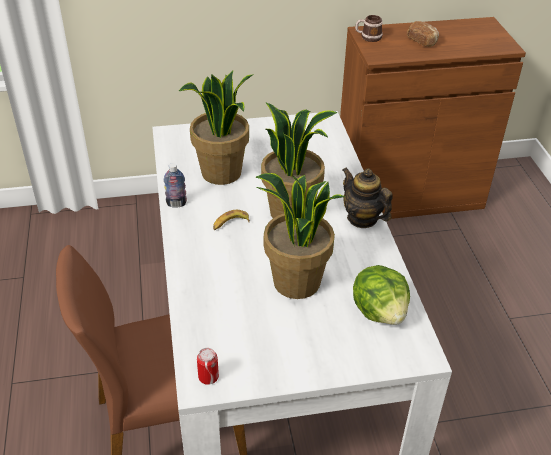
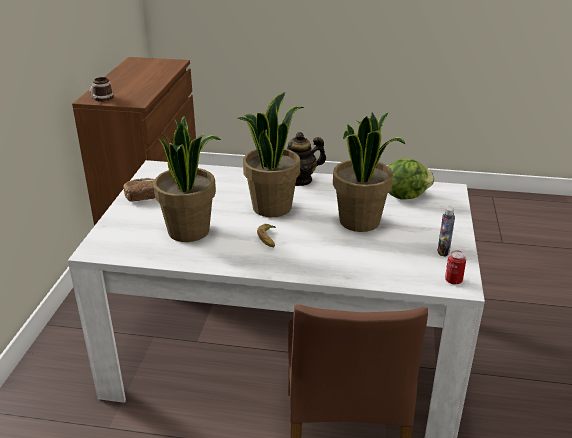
camera: 70 degrees left, 10 degrees down
bottle [164,163,187,208] -> bottle moved to [437,207,455,257]
bread [407,21,439,47] -> bread moved to [123,178,155,202]

